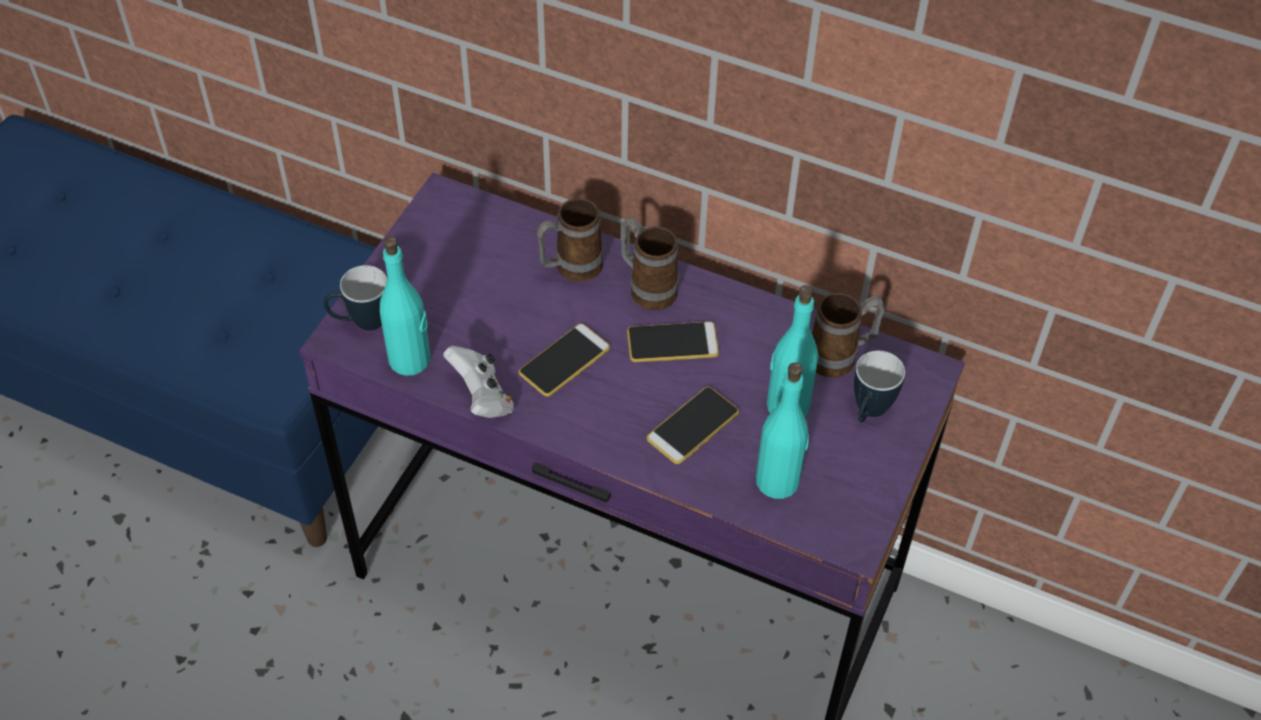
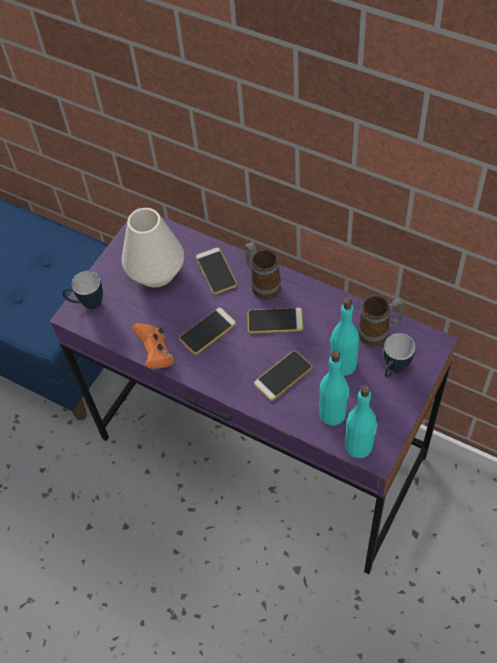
camera: 10 degrees right, 5 degrees up
turquoise bottle [380,236,430,376] -> turquoise bottle moved to [345,385,377,458]
white game controller [443,346,514,418] -> orange game controller [132,323,174,369]
mug [537,198,603,282] -> phone [196,247,237,294]
none -> white vase [122,208,184,287]

